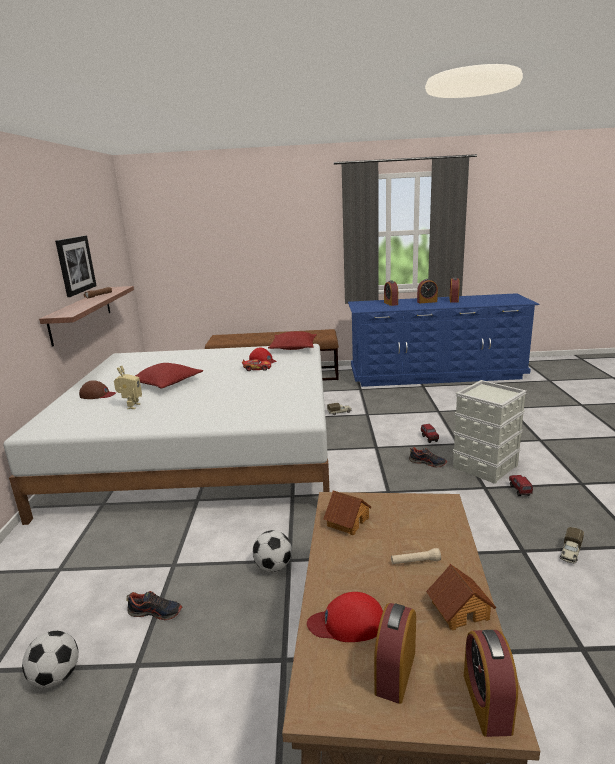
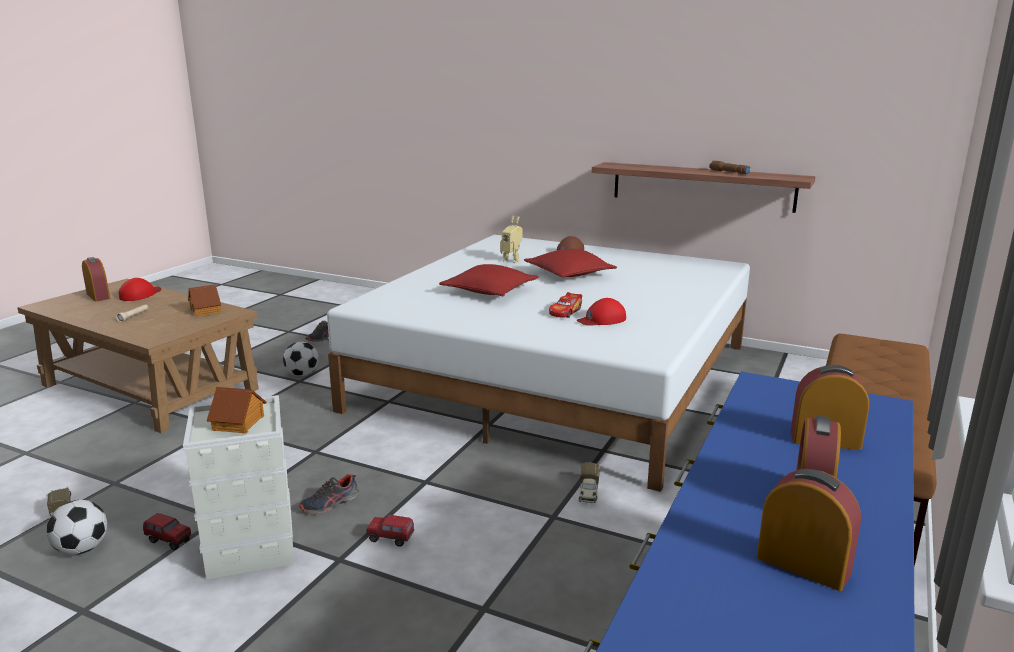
camera: 115 degrees right, 0 degrees up
football [22,631,79,688] -> football moved to [47,500,107,555]
picture [55,235,97,297] -> none
red pillow [268,331,317,350] -> red pillow moved to [439,264,539,296]
toy house [426,564,497,631] -> toy house moved to [207,387,266,434]
alarm clock [464,630,518,737] -> none

